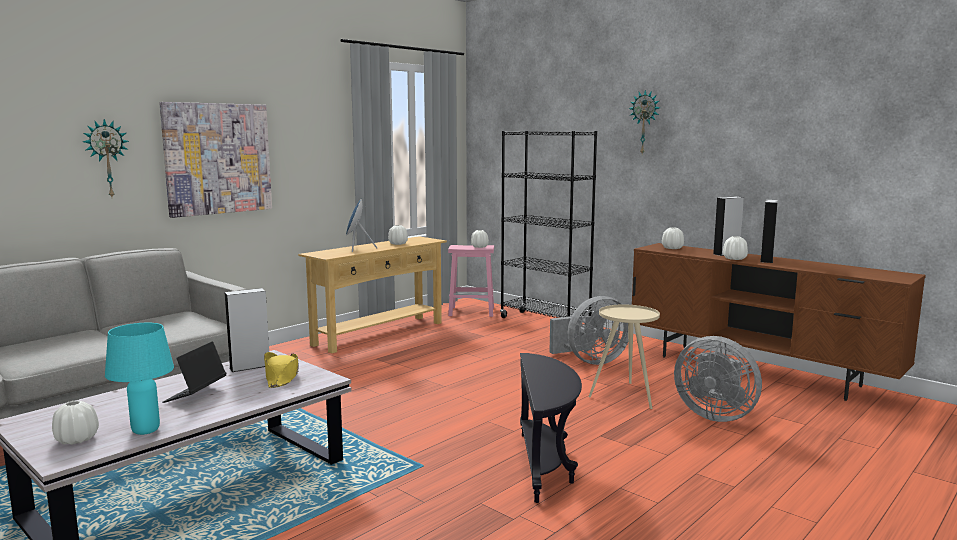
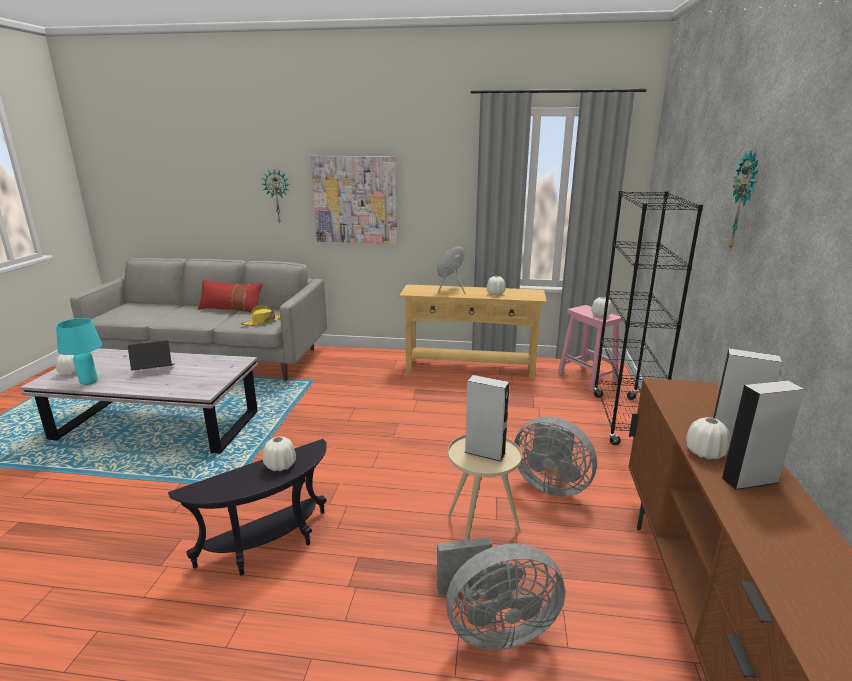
camera: 55 degrees right, 10 degrees up
grey speaker [224,288,269,372] -> grey speaker moved to [464,375,509,462]
yellow hat [264,352,299,388] -> yellow hat moved to [241,305,280,326]
white vase [662,227,684,249] -> white vase moved to [263,436,296,471]
grey fan [674,336,762,422] -> grey fan turned 105 degrees counterclockwise [437,537,565,650]
none -> red pillow [198,280,263,313]

